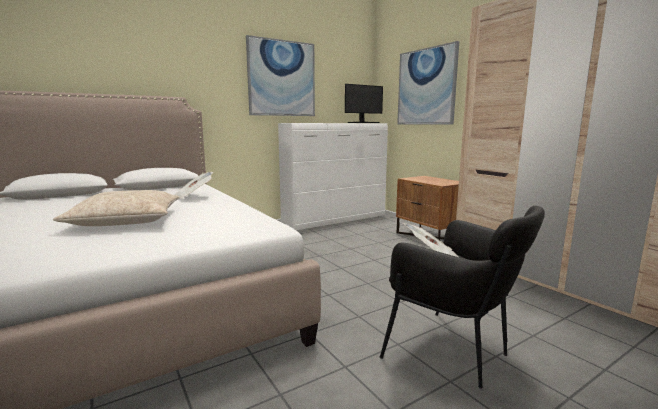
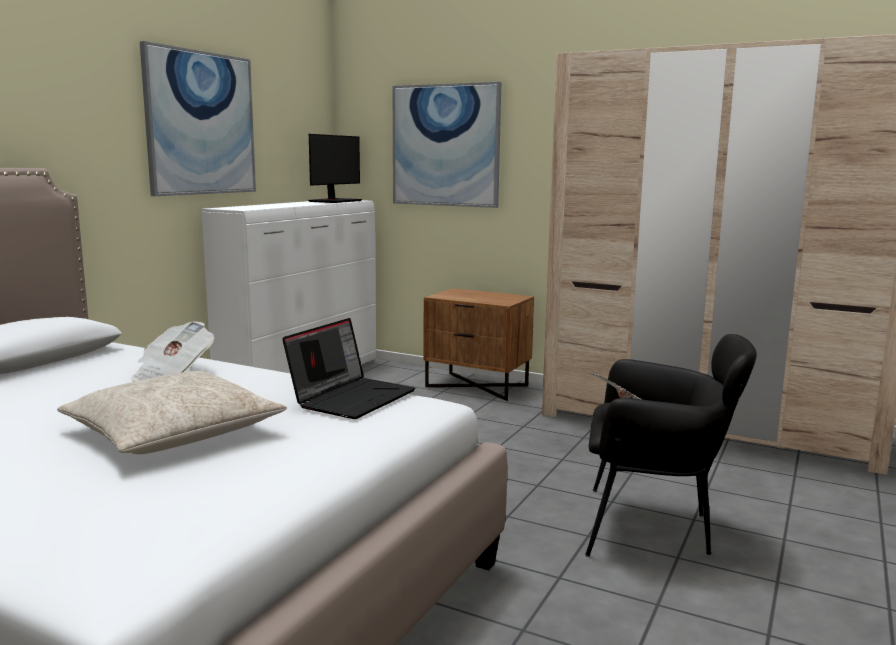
camera: 30 degrees left, 0 degrees up
none -> laptop [282,318,415,419]

